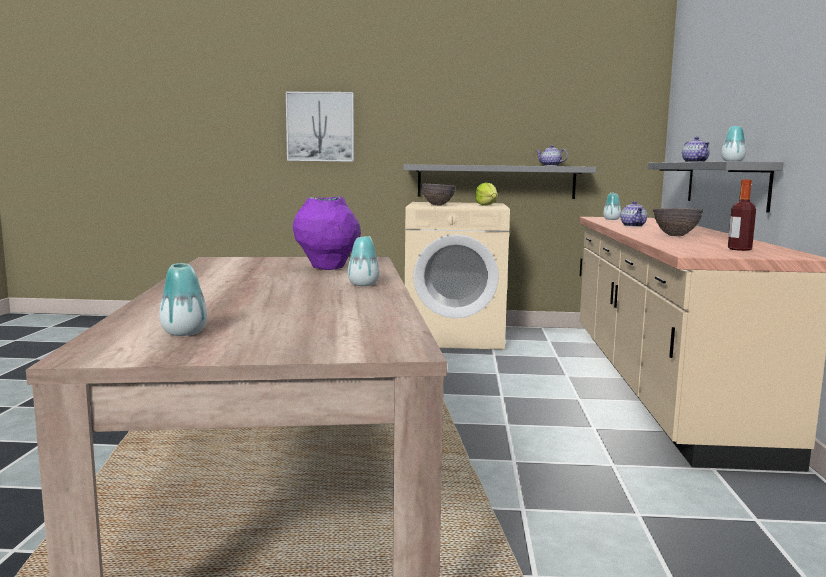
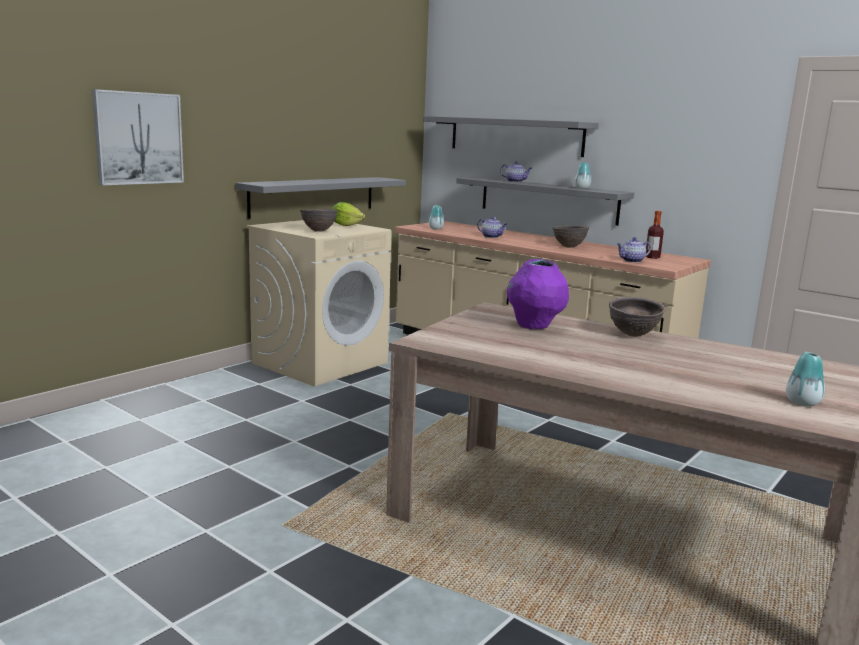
camera: 55 degrees left, 5 degrees up
vase [348,236,380,286] -> brown bowl [609,297,666,337]
teapot [536,145,568,166] -> teapot moved to [617,237,651,263]
none -> grey shelf [423,116,599,157]

